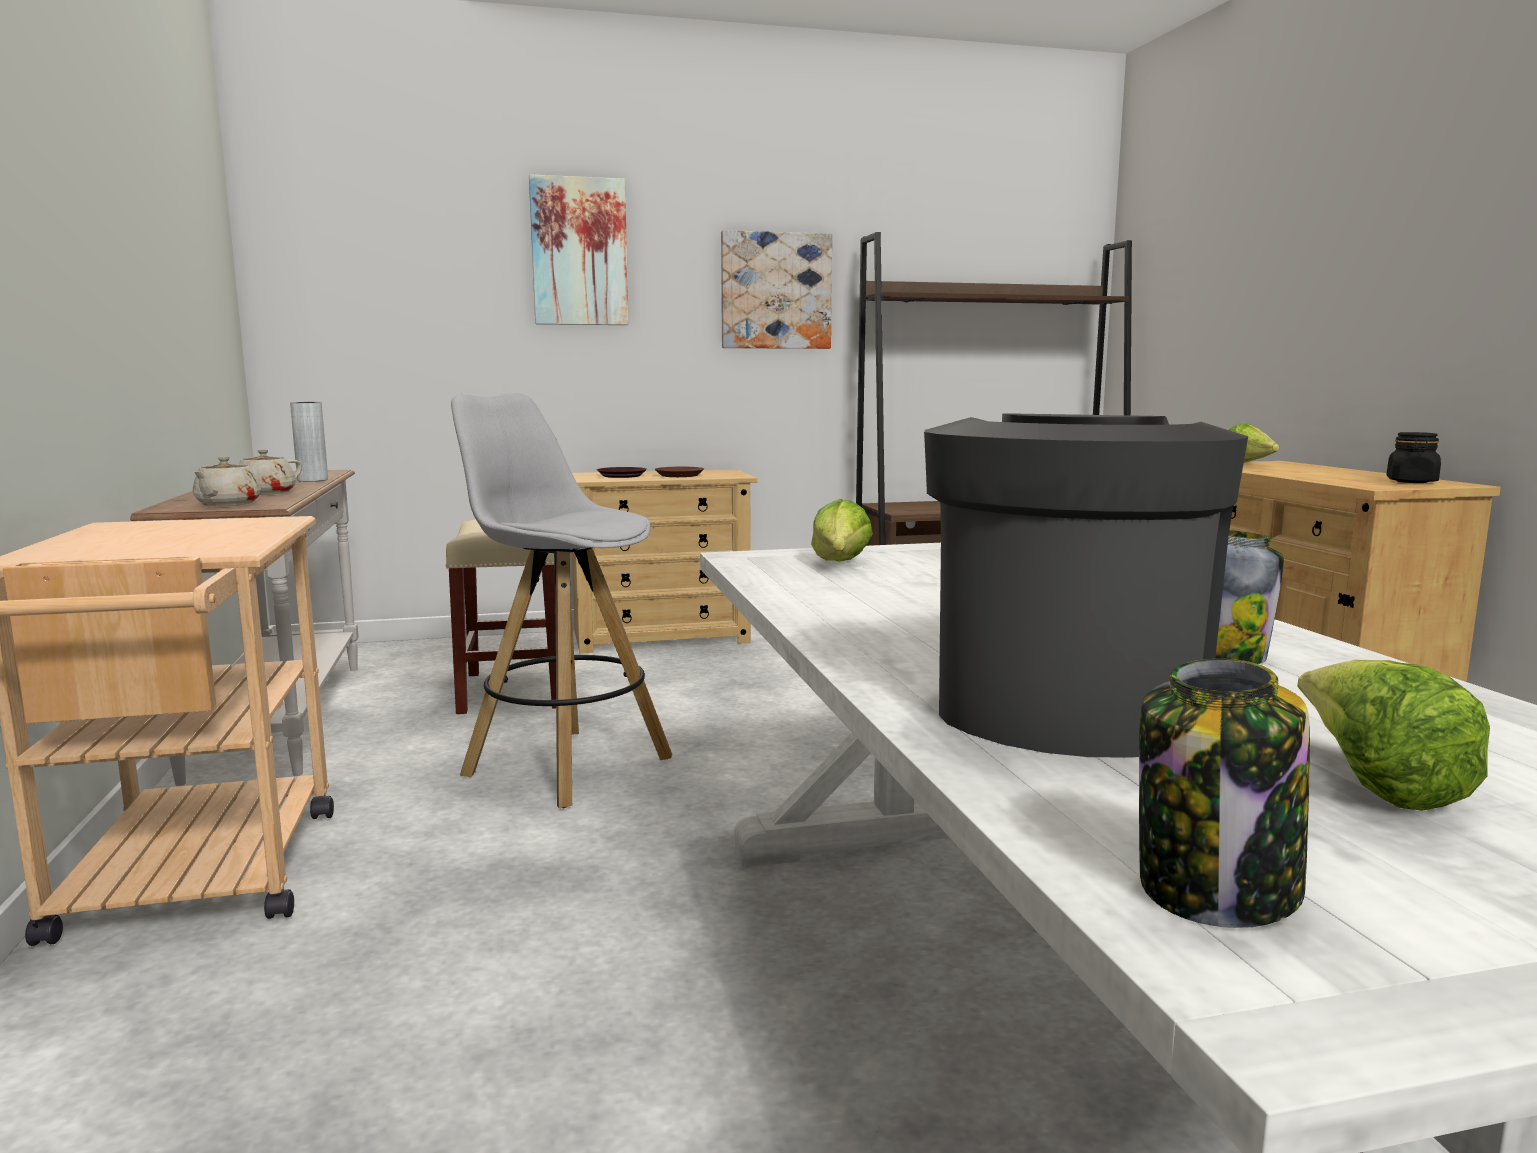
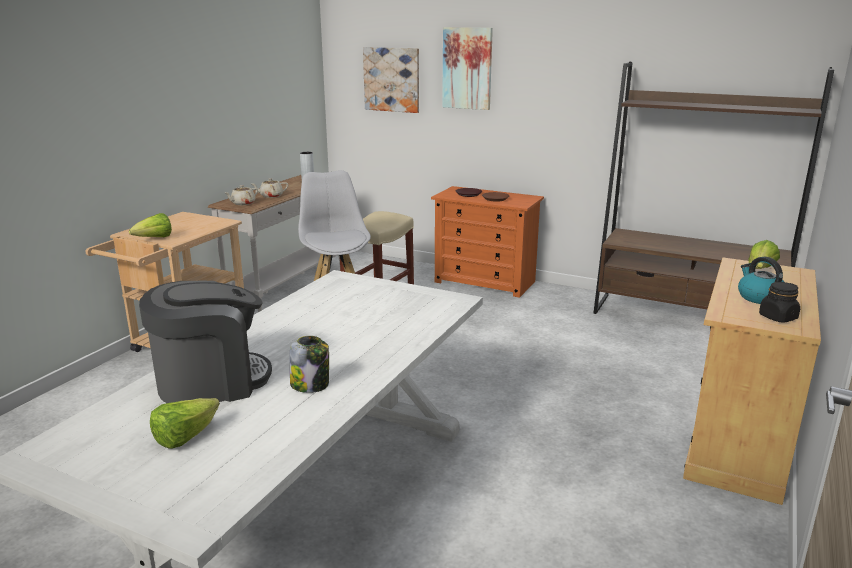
camera: 40 degrees right, 10 degrees up
beige dresser [572,469,757,654] -> orange dresser [431,186,544,298]
picture [721,230,832,349] -> picture moved to [363,47,419,113]
lettuce [811,499,873,561] -> lettuce moved to [129,213,172,237]
jar [1139,659,1310,928] -> none
none -> kettle [738,257,784,304]

